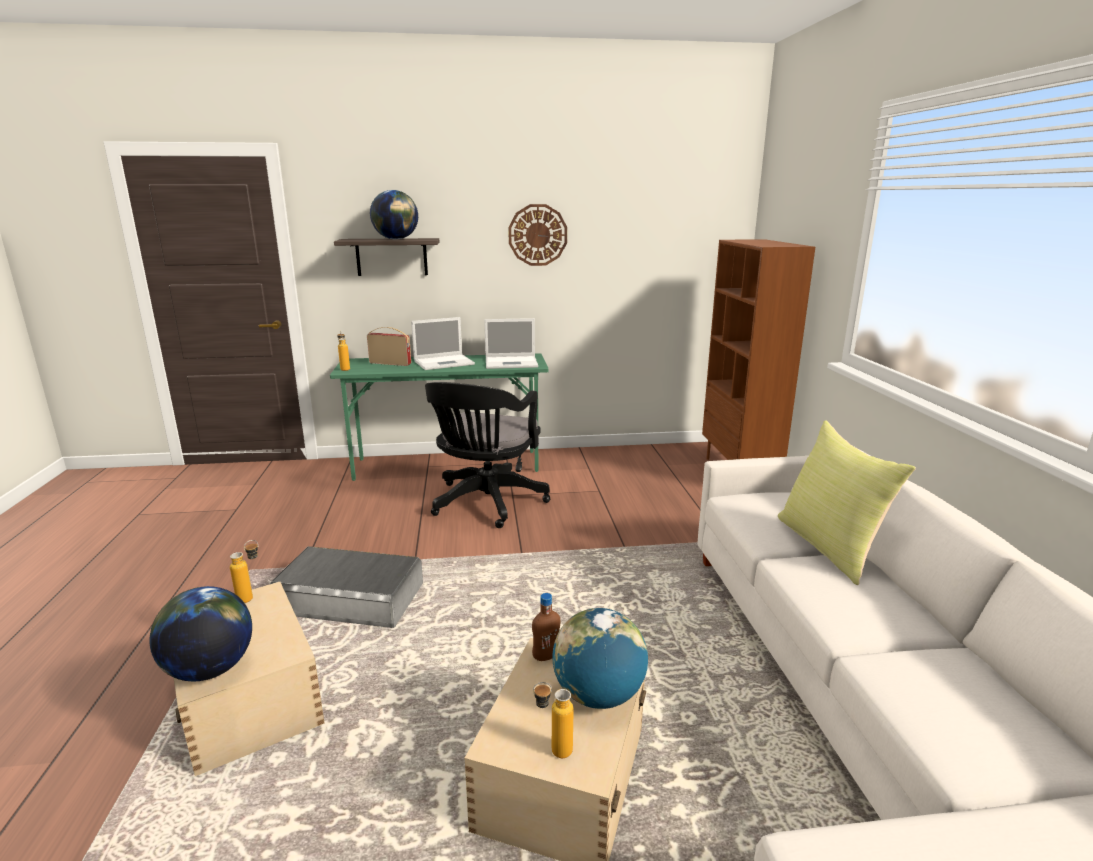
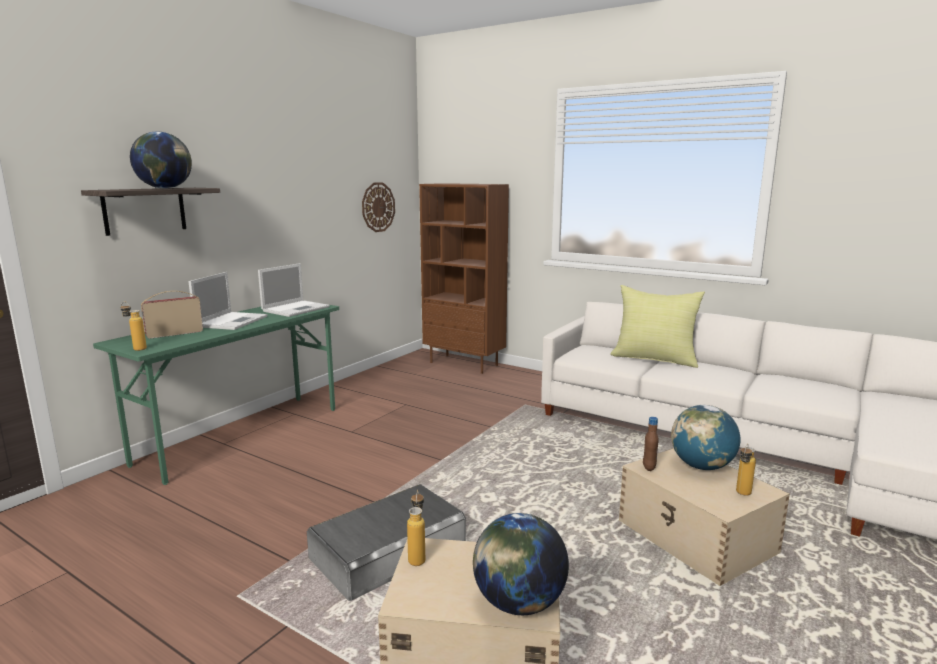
camera: 50 degrees left, 5 degrees down
black office chair [425,382,550,528] -> none
wall clock [508,204,567,266] -> wall clock moved to [362,182,395,232]

